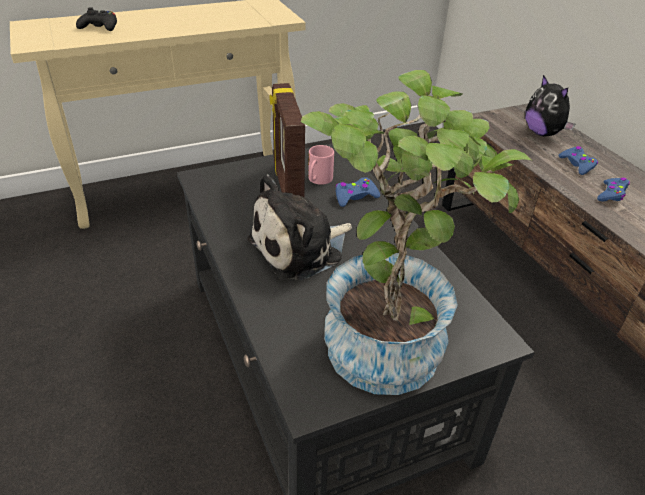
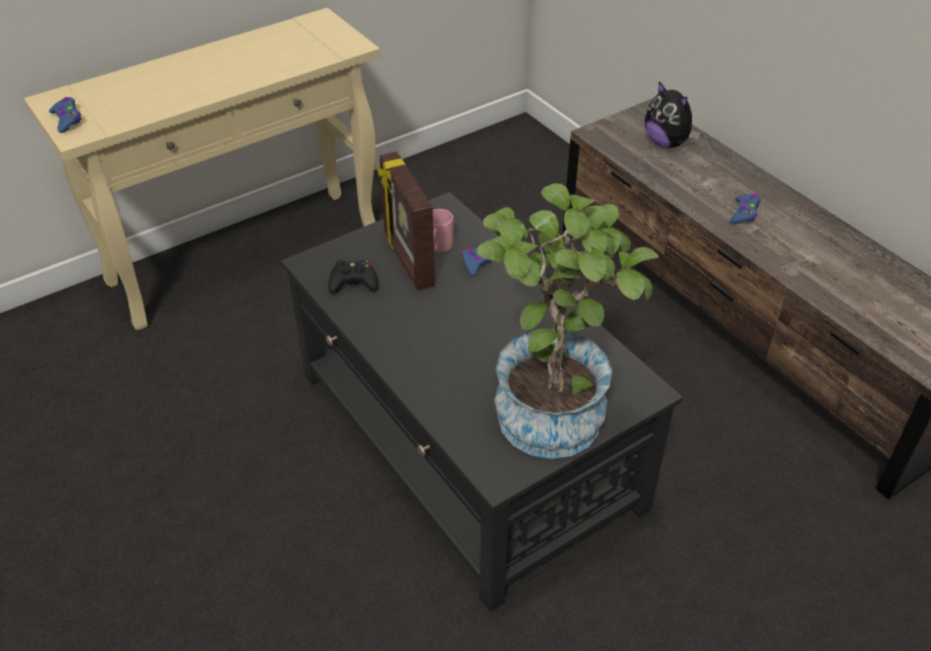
camera: 10 degrees left, 5 degrees up
black game controller [76,7,117,31] -> black game controller moved to [328,260,378,294]
plush toy [247,174,352,280] -> none
blue game controller [558,146,598,175] -> blue game controller moved to [49,97,81,133]

